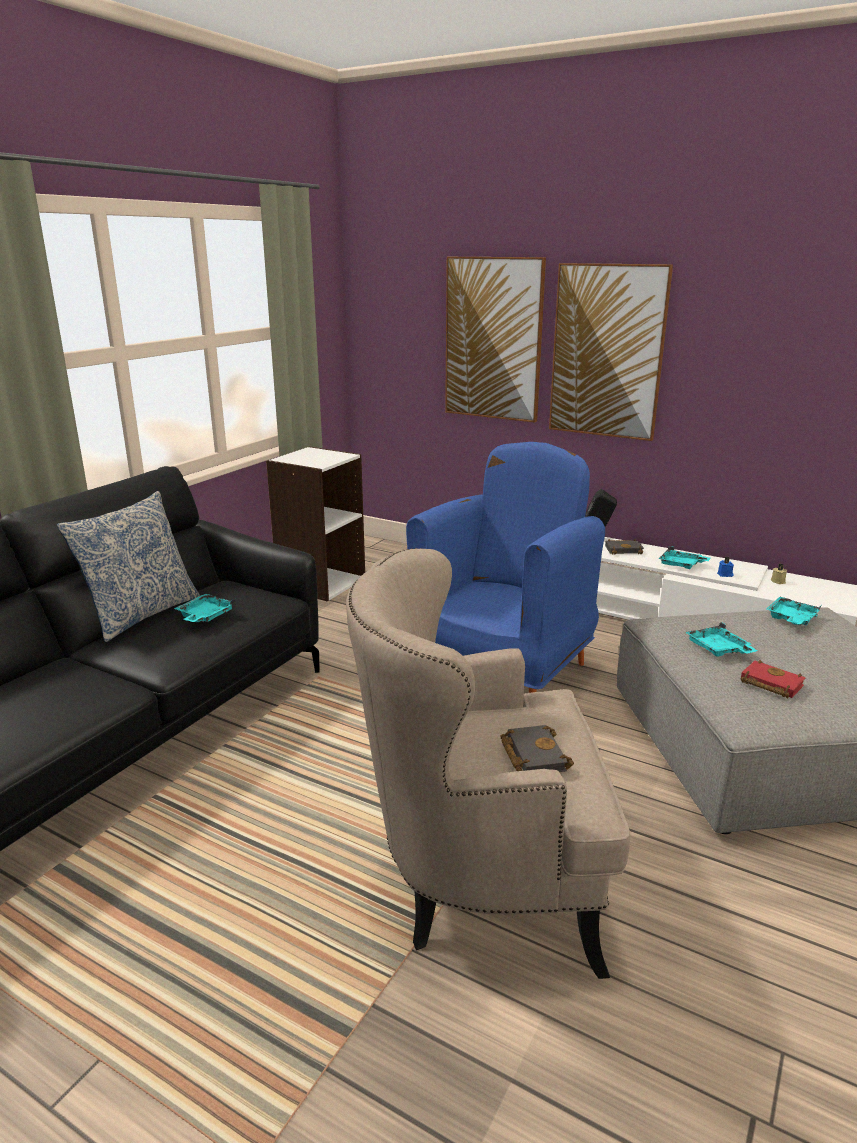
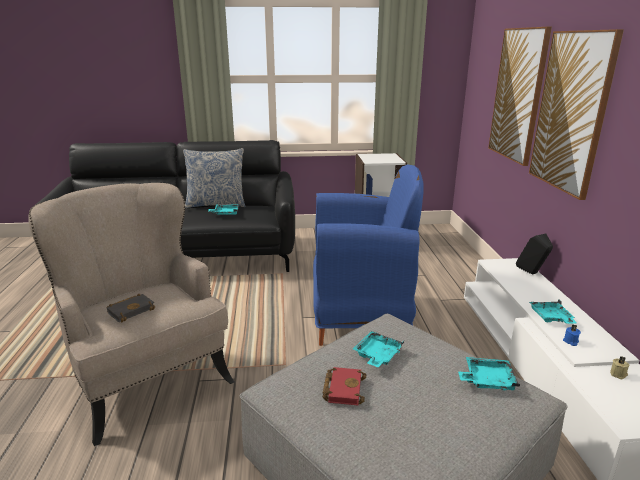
camera: 55 degrees right, 0 degrees up
black book [605,539,644,555] -> none

